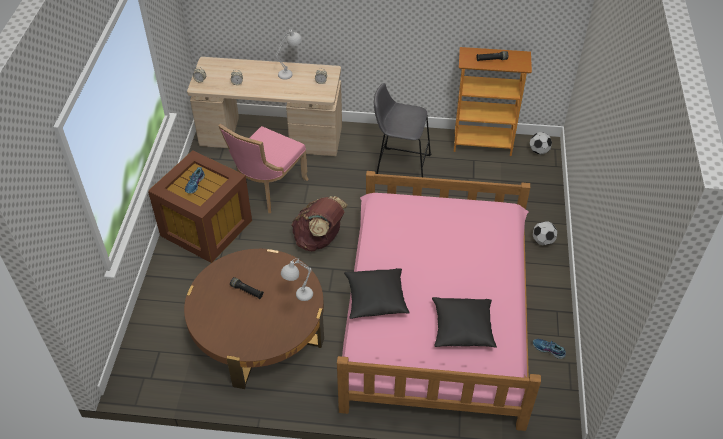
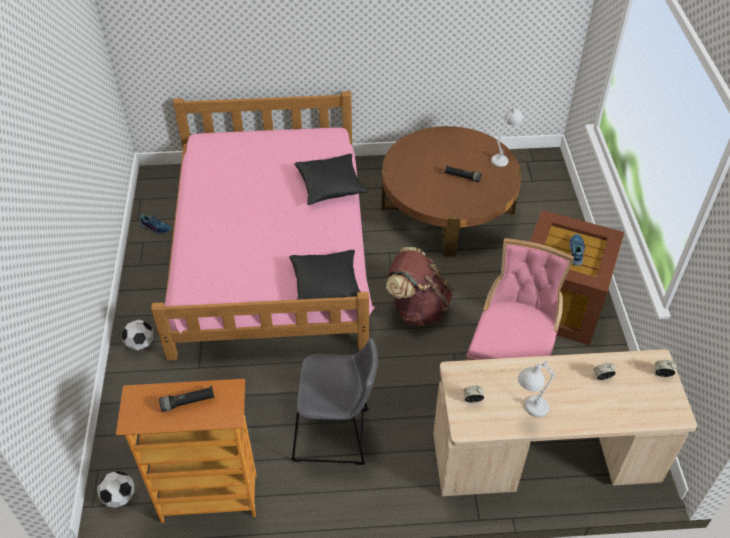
camera: 170 degrees right, 0 degrees up
white table lamp [281,258,313,301] -> white table lamp moved to [491,106,523,167]
black pillow [432,297,497,348] -> black pillow moved to [289,250,361,300]

